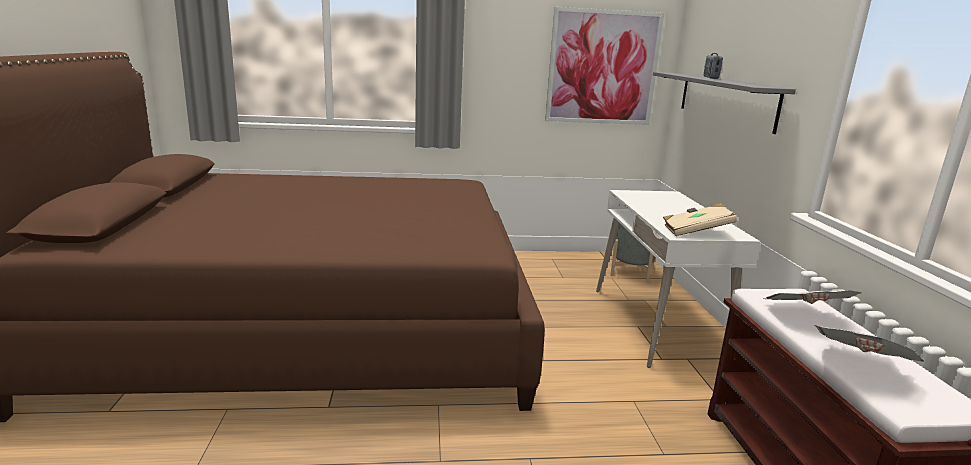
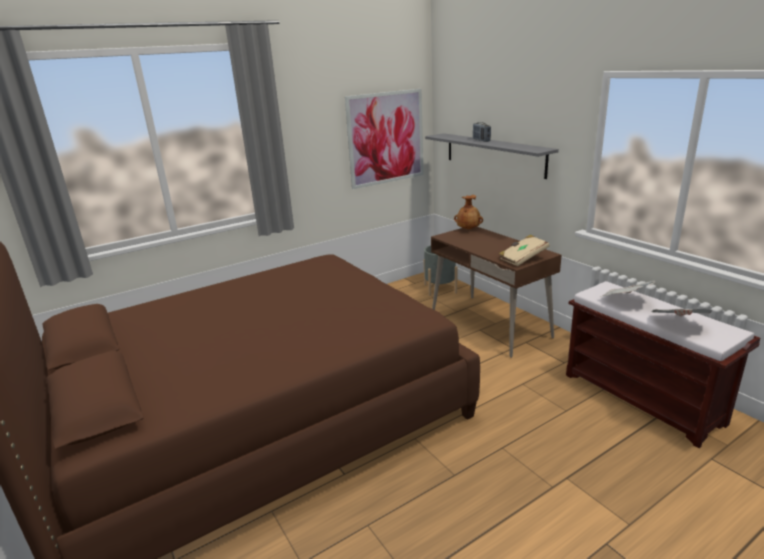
camera: 25 degrees left, 5 degrees up
white desk [596,190,760,368] -> brown desk [431,227,562,358]
none -> brown vase [454,195,483,230]

